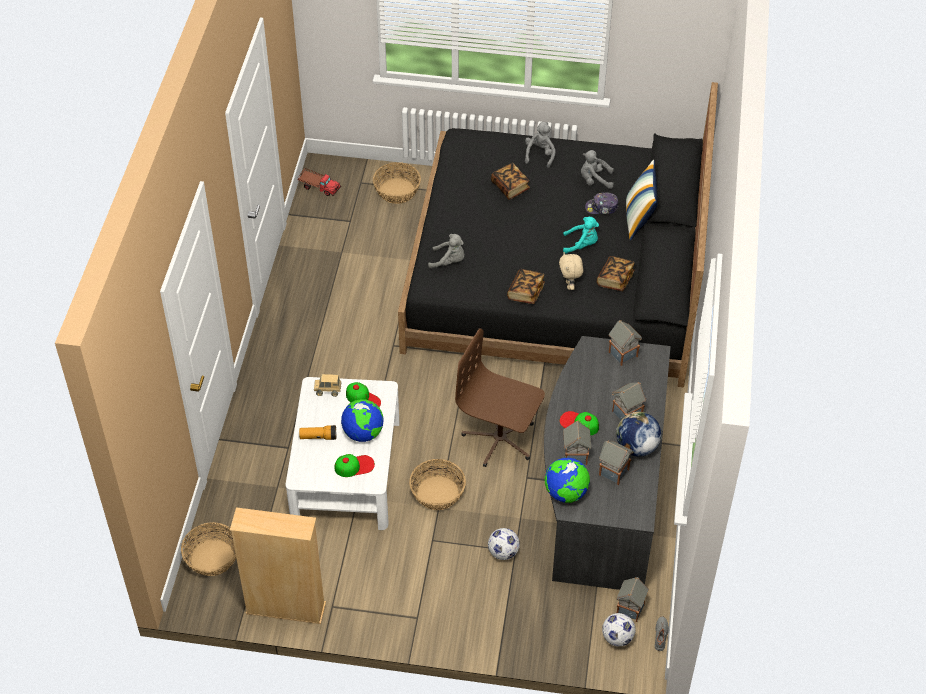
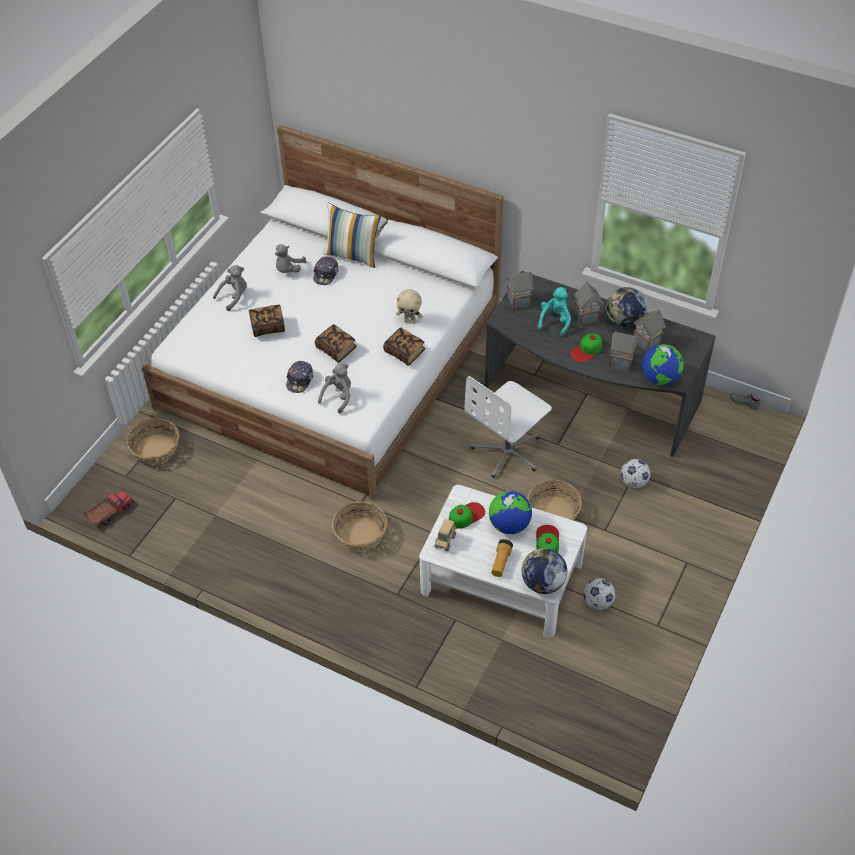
camera: 70 degrees left, 0 degrees up
basket [181,522,236,576] -> basket moved to [332,501,387,551]
beige bookcase [230,507,326,624] -> none
black bed [398,82,718,387] -> white bed [142,125,504,500]
brown office chair [455,329,545,467] -> white office chair [465,376,552,478]
grey plush toy [525,122,556,168] -> grey plush toy turned 105 degrees clockwise [213,265,247,311]
turquoise plush toy [563,217,599,254] -> turquoise plush toy moved to [538,287,571,336]
book [597,256,634,291] -> book moved to [315,324,357,362]
football [602,613,636,646] -> football moved to [583,578,616,610]
toy house [616,577,649,622] -> none
none -> cap [286,361,313,393]
none -> globe [522,548,567,594]

